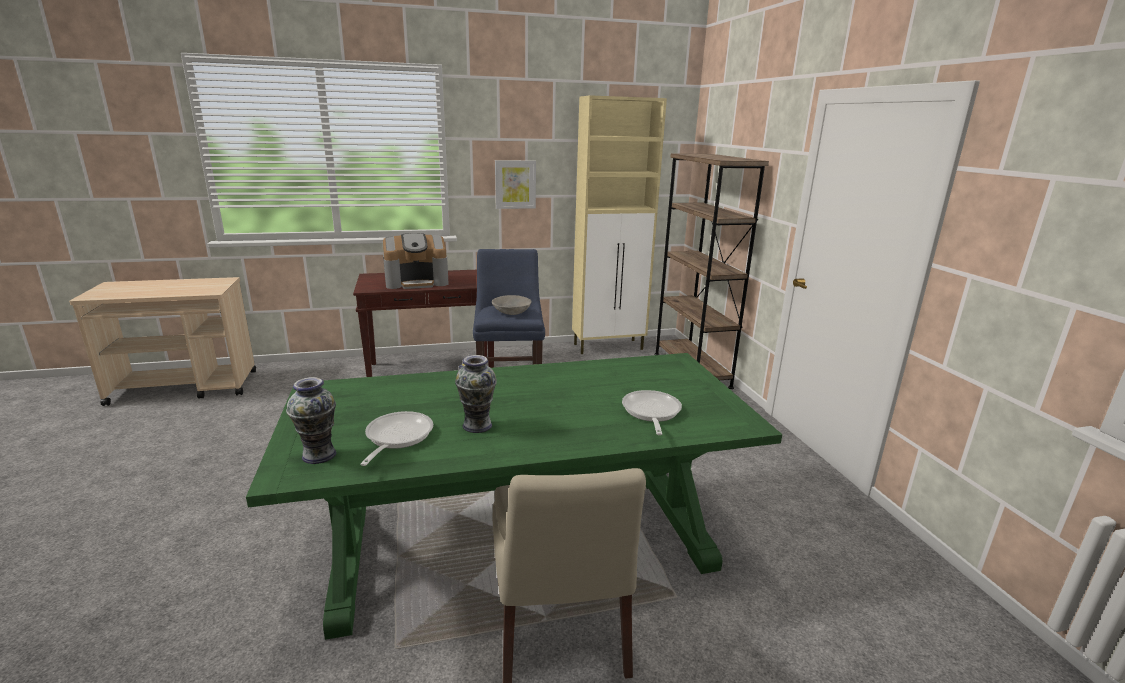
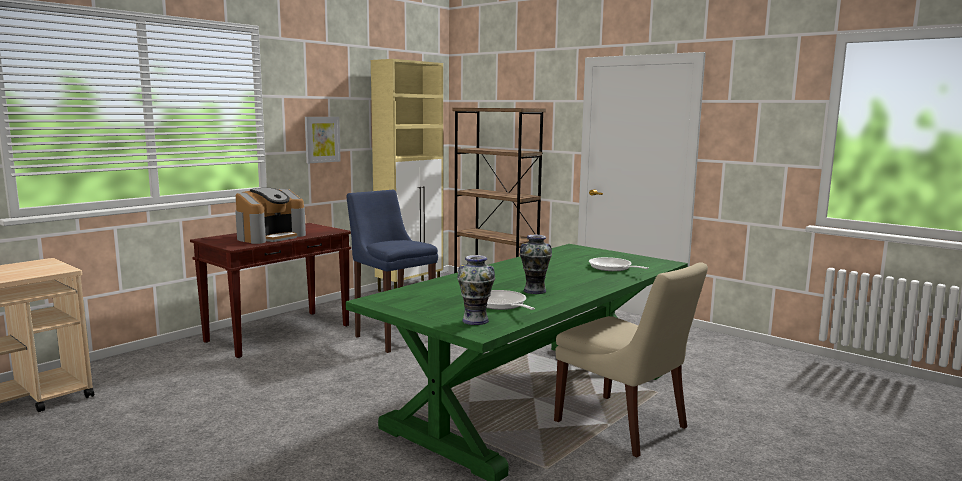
camera: 35 degrees left, 10 degrees down
grey bowl [492,295,531,315] -> none

